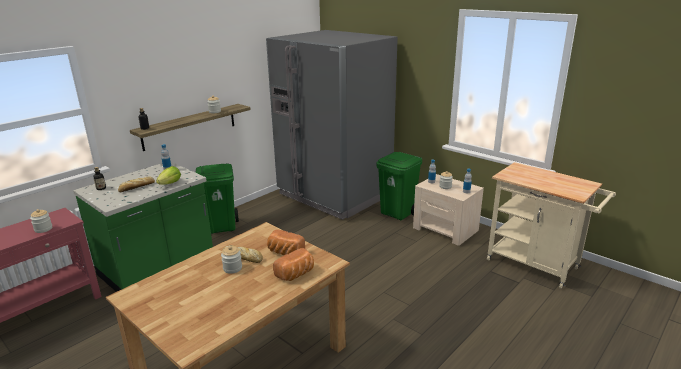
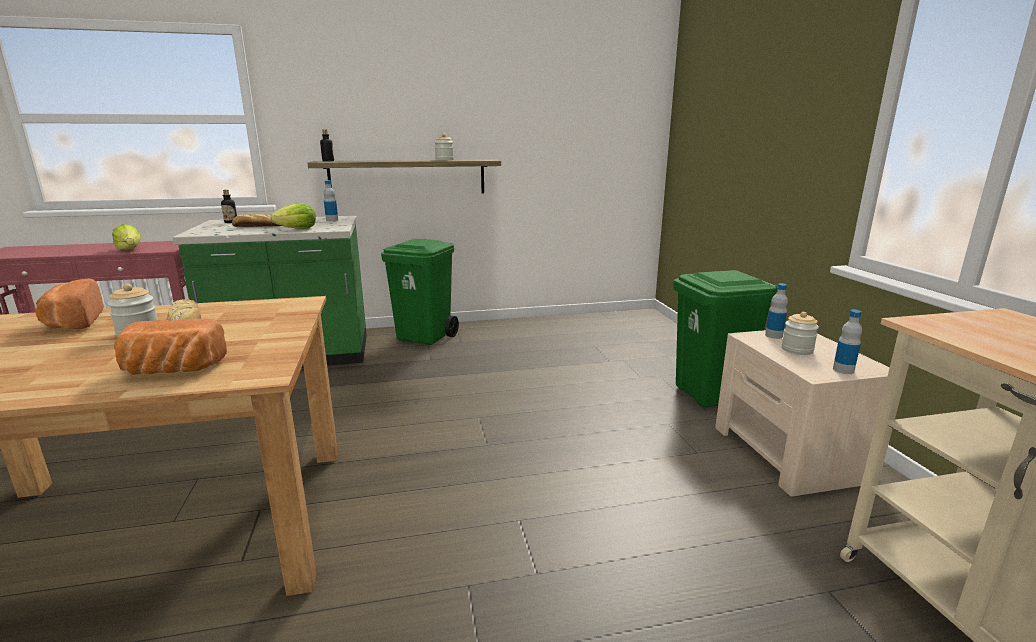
camera: 35 degrees right, 5 degrees down
jar [30,209,52,233] -> lettuce [112,224,141,250]
grey fridge [266,30,398,220] -> none
bread [267,229,305,255] -> bread moved to [35,279,103,329]

